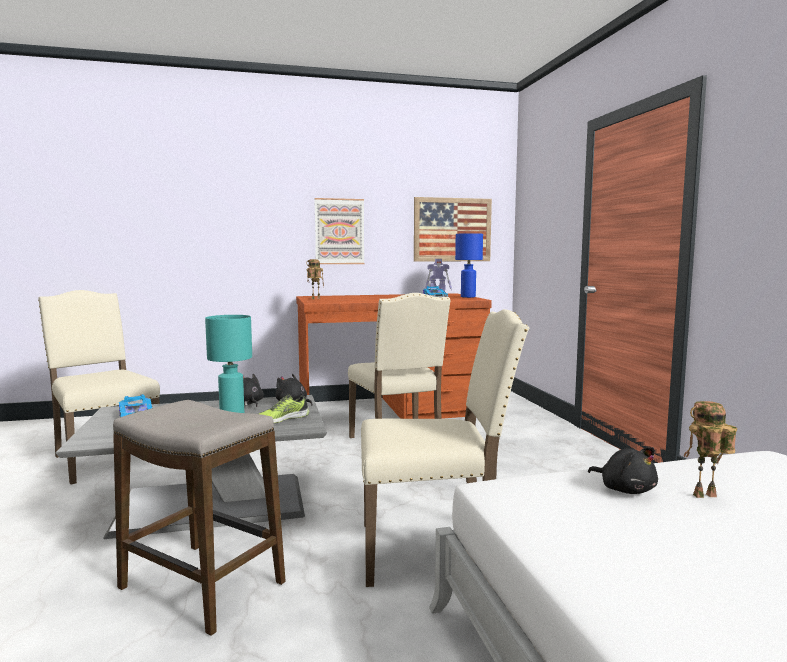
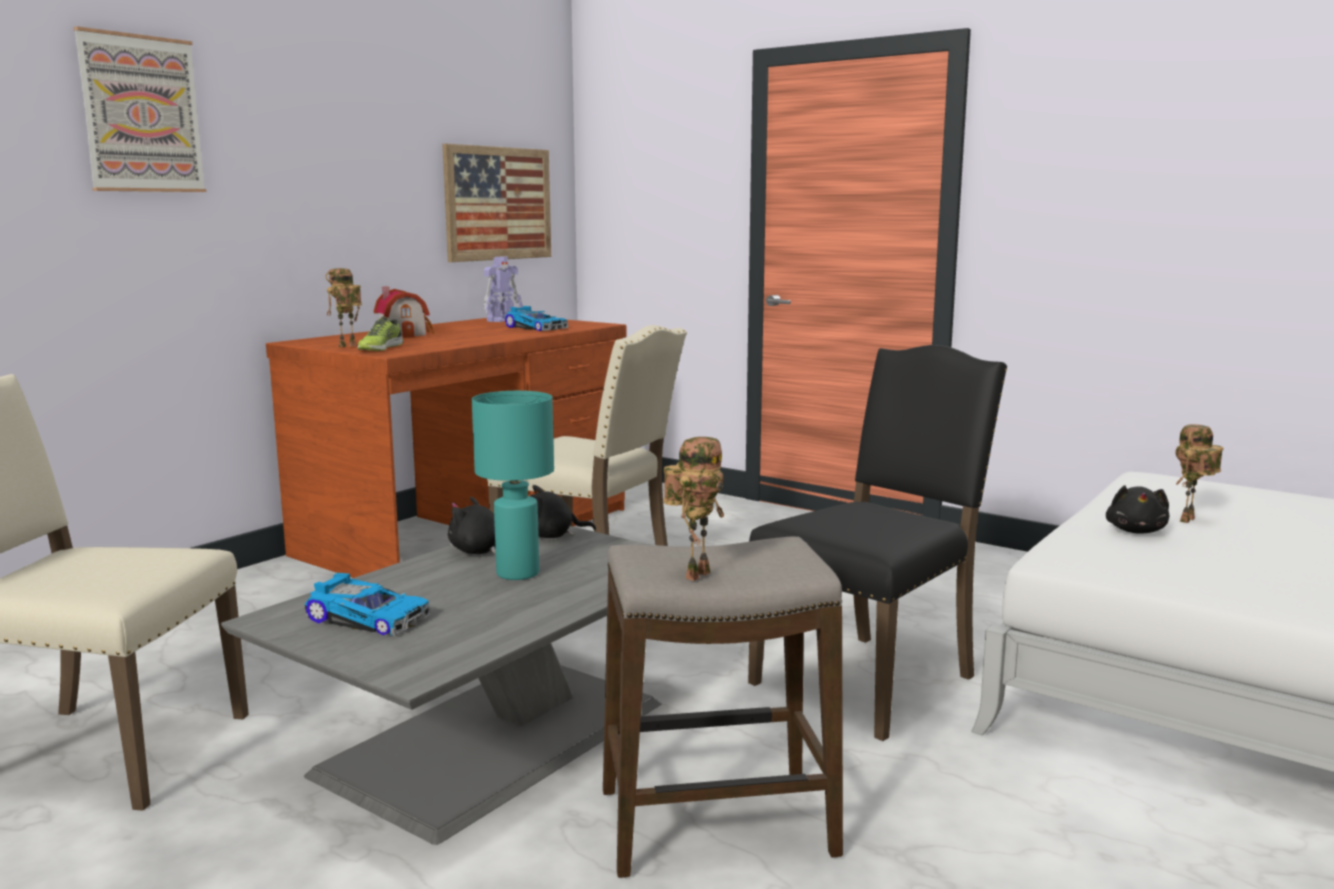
camera: 40 degrees left, 5 degrees up
shoe [259,394,309,423] -> shoe moved to [357,317,403,351]
picture [315,198,364,264] -> picture moved to [73,26,206,192]
beige chair [361,309,529,587] -> black chair [748,345,1007,741]
blue table lamp [455,233,483,298] -> none
black plush toy [588,447,658,494] -> black plush toy turned 90 degrees clockwise [1106,485,1169,534]
none -> toy house [374,286,435,338]
none -> toy robot [664,437,724,581]

